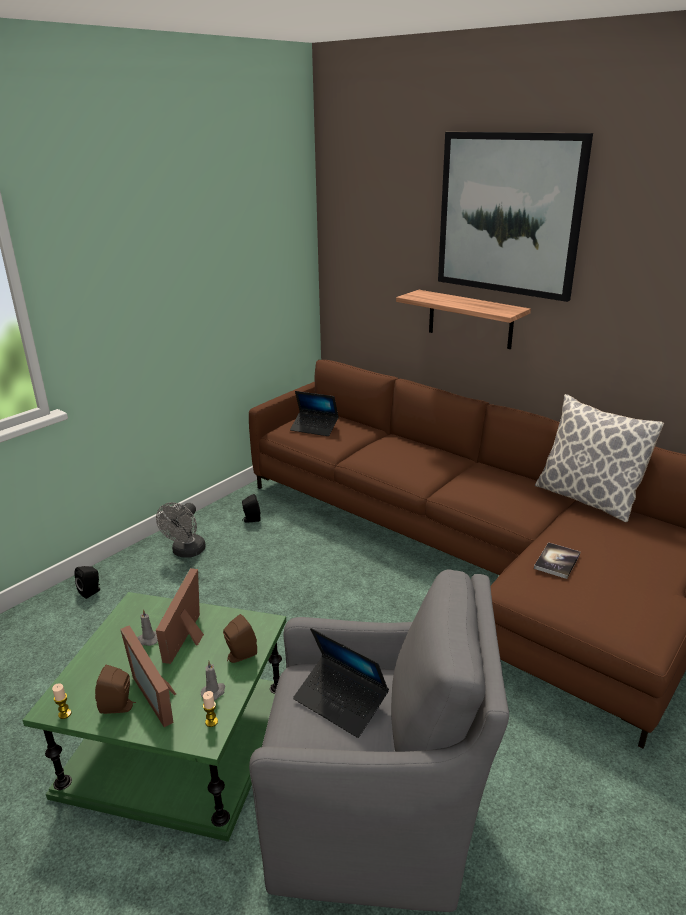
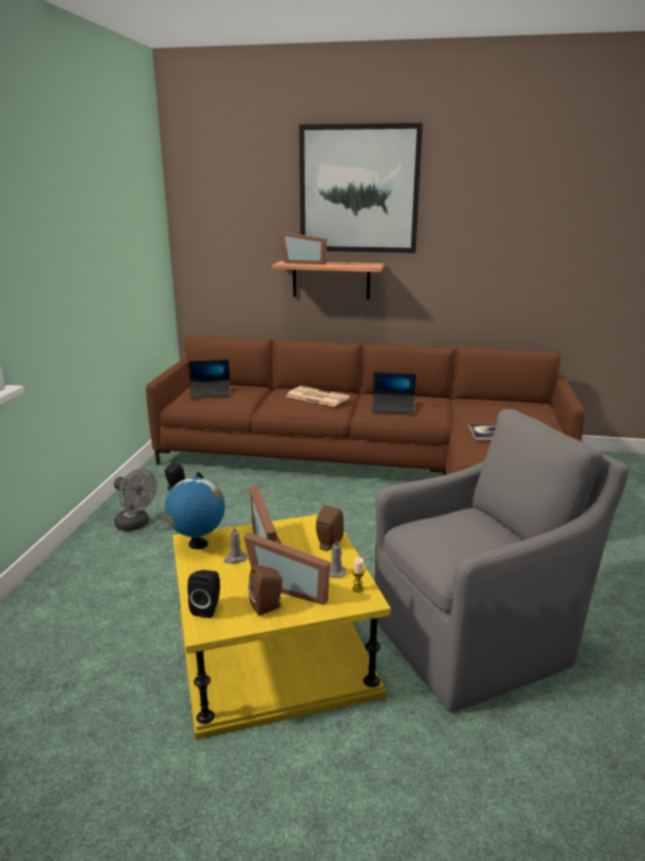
camera: 30 degrees left, 5 degrees down
green side table [23,592,286,842] -> yellow side table [173,515,391,740]
candle [52,683,71,719] -> none
black speaker [74,566,100,599] -> black speaker moved to [188,570,220,618]
grey fan [156,502,206,558] -> grey fan turned 45 degrees counterclockwise [114,468,157,531]
laptop [293,628,389,738] -> laptop moved to [372,372,416,414]
pillow [535,394,664,522] -> none
none -> globe [165,472,225,549]
none -> picture frame [279,231,327,265]
none -> newspaper [286,386,350,407]

